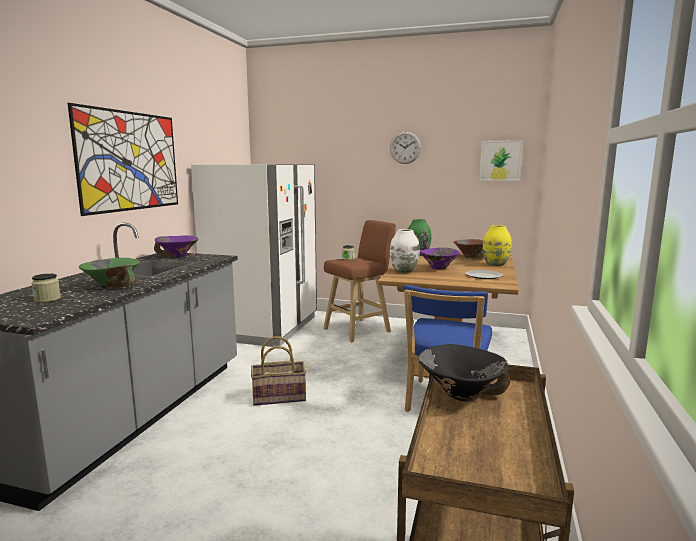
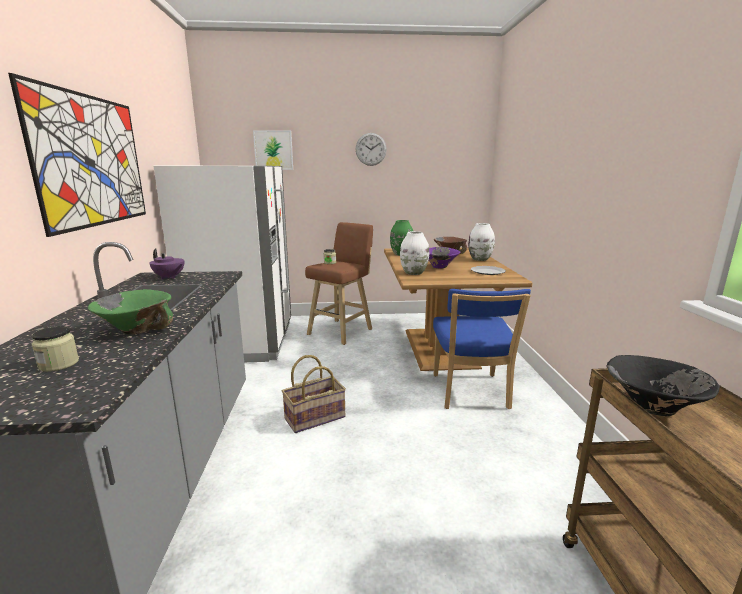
camera: 20 degrees left, 5 degrees up
purple bowl [154,236,199,257] -> purple teapot [149,249,184,279]
picture [479,140,523,181] -> picture moved to [253,130,293,170]
yellow vase [483,225,512,266] -> white vase [468,223,495,261]

